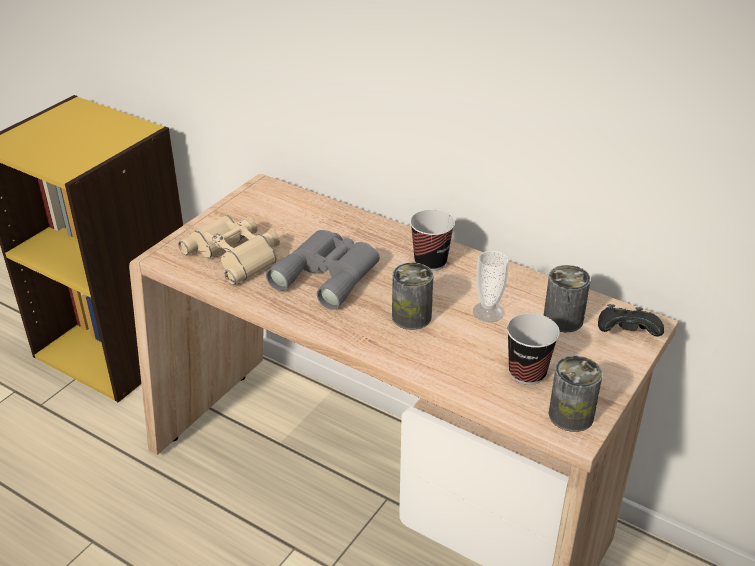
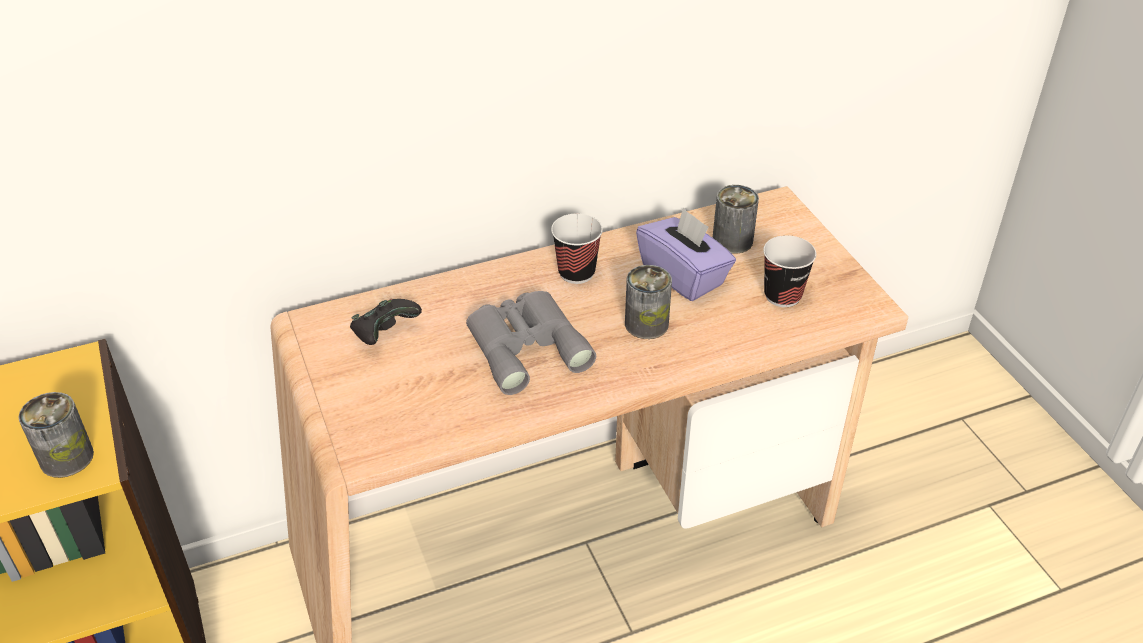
camera: 55 degrees left, 5 degrees up
beige binoculars [178,215,280,285] -> none
cup [473,251,509,322] -> purple tissue box [636,207,736,301]
can [549,356,603,432] -> can moved to [18,392,94,478]
black game controller [598,304,664,336] -> black game controller moved to [350,299,422,345]

